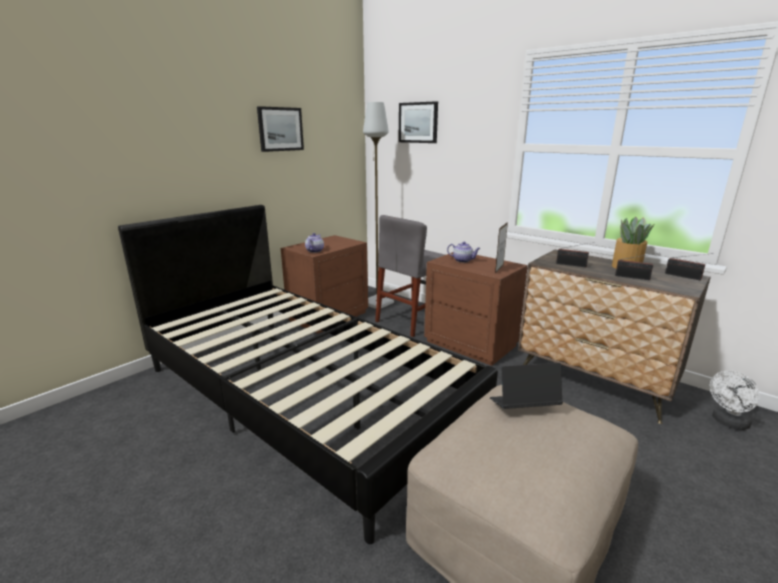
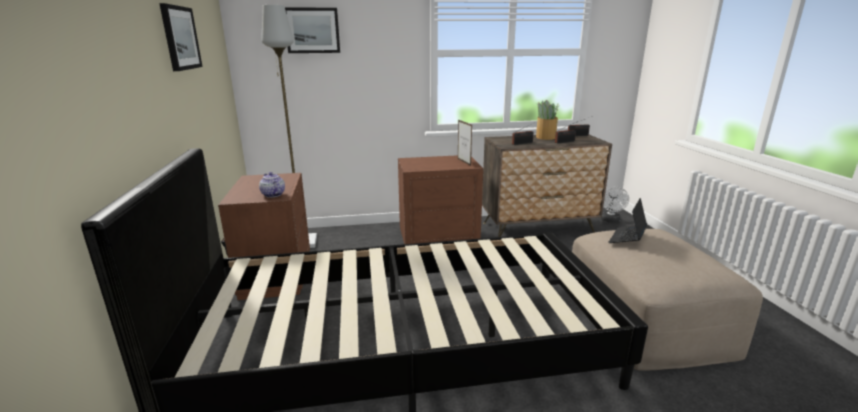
camera: 50 degrees left, 0 degrees up
grey chair [375,215,445,337] -> none
teapot [447,241,481,263] -> none

